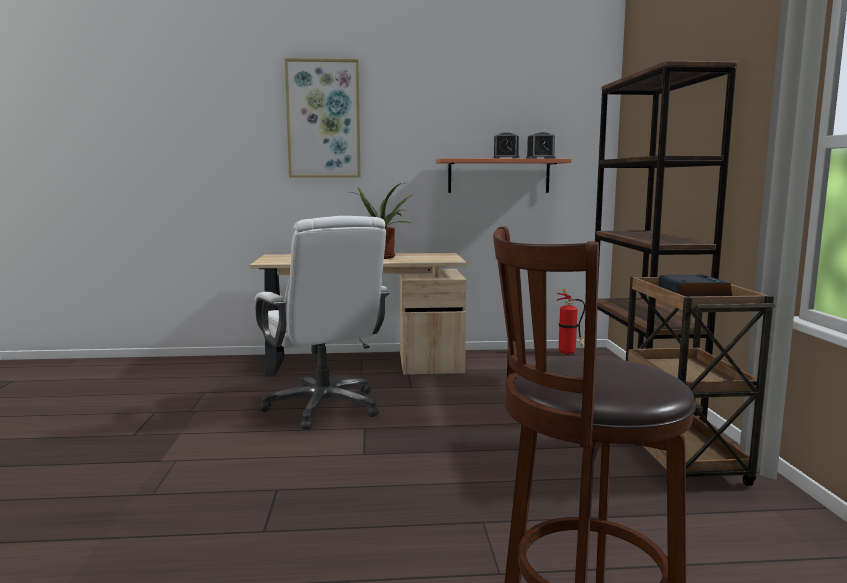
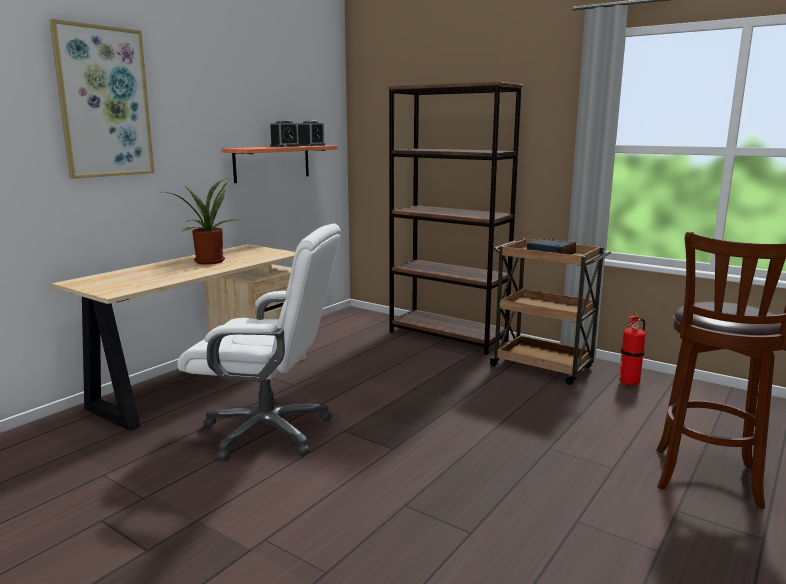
camera: 50 degrees left, 5 degrees up
fire extinguisher [557,289,585,355] -> fire extinguisher moved to [619,310,646,386]

